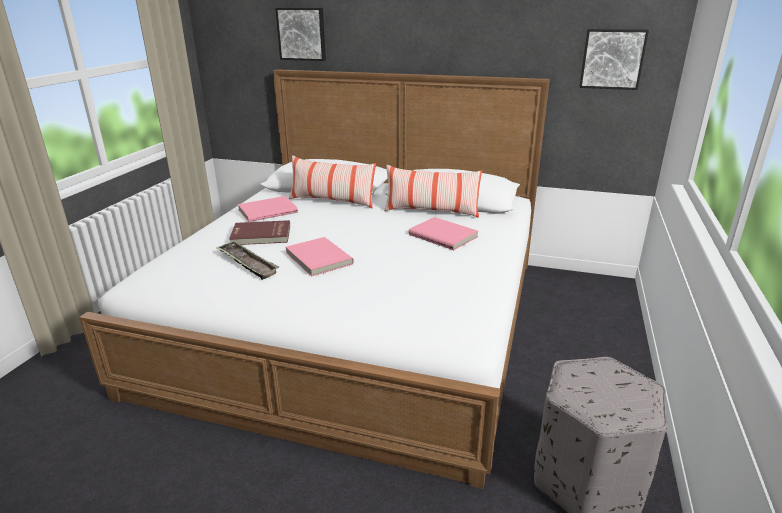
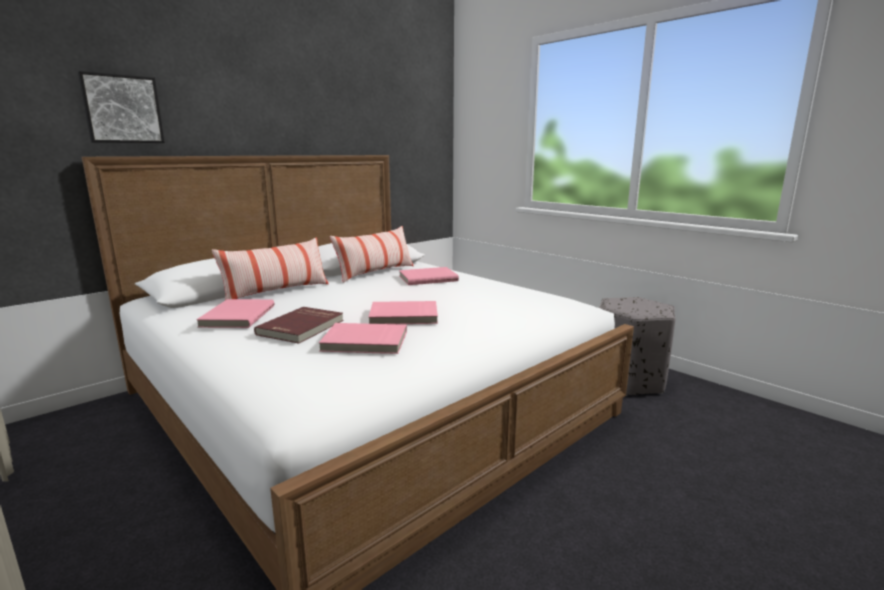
camera: 60 degrees left, 10 degrees down
tray [217,241,279,280] -> pink book [319,323,407,354]
picture [579,29,649,90] -> none

